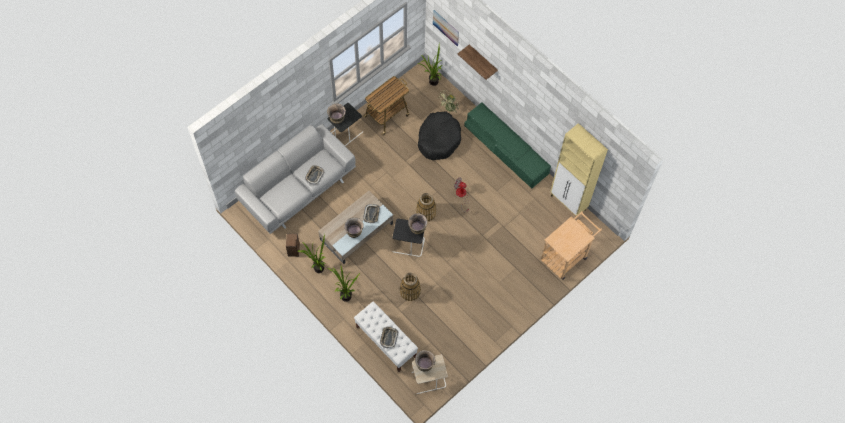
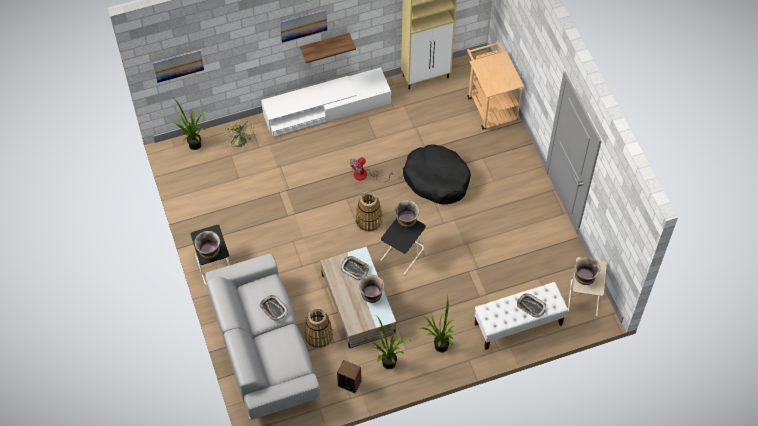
camera: 65 degrees left, 5 degrees down
cart [363,76,409,135] -> none
basket [400,273,421,301] -> basket moved to [305,308,333,348]
black dog bed [418,111,461,160] -> black dog bed moved to [403,144,471,205]
shelf [458,44,498,80] -> shelf moved to [300,33,356,63]
green tv stand [464,103,551,188] -> white tv stand [261,67,391,137]
none -> picture [280,9,327,43]

